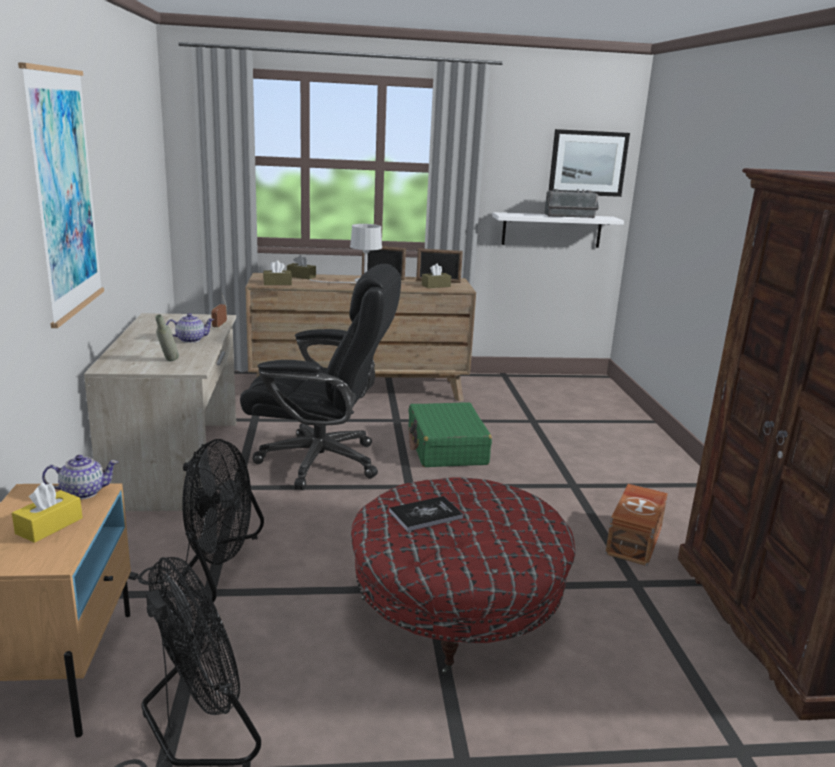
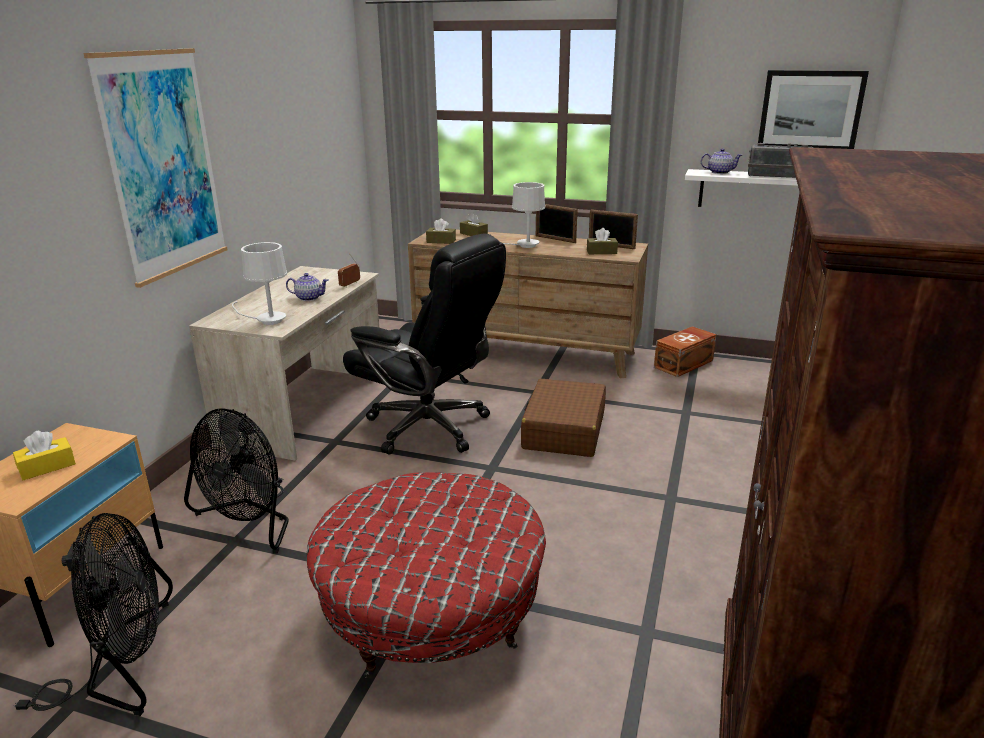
camera: 25 degrees right, 5 degrees up
teapot [42,455,118,500] -> teapot moved to [701,148,742,174]
black fan [128,439,264,607] -> black fan turned 90 degrees clockwise [184,408,289,553]
grey bottle [156,314,179,361] -> white table lamp [232,242,287,325]
book [389,496,464,532] -> none
green suitcase [408,402,492,467] -> brown suitcase [521,379,606,457]
brown storage box [605,484,668,566] -> brown storage box moved to [654,326,716,377]

